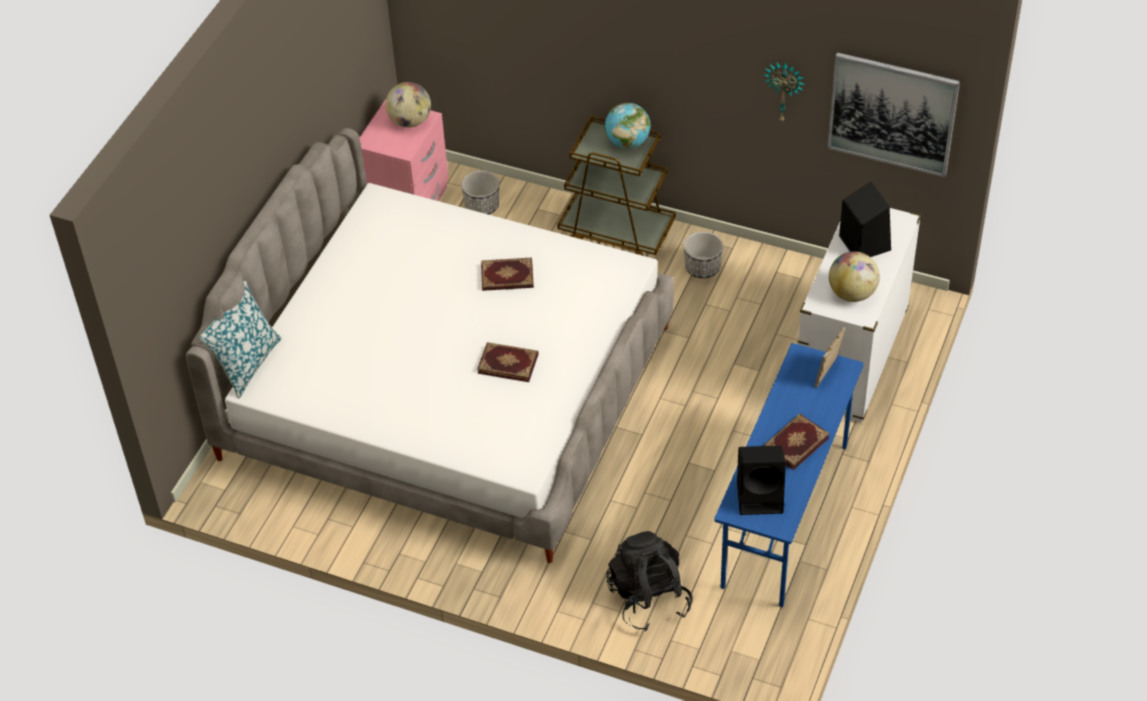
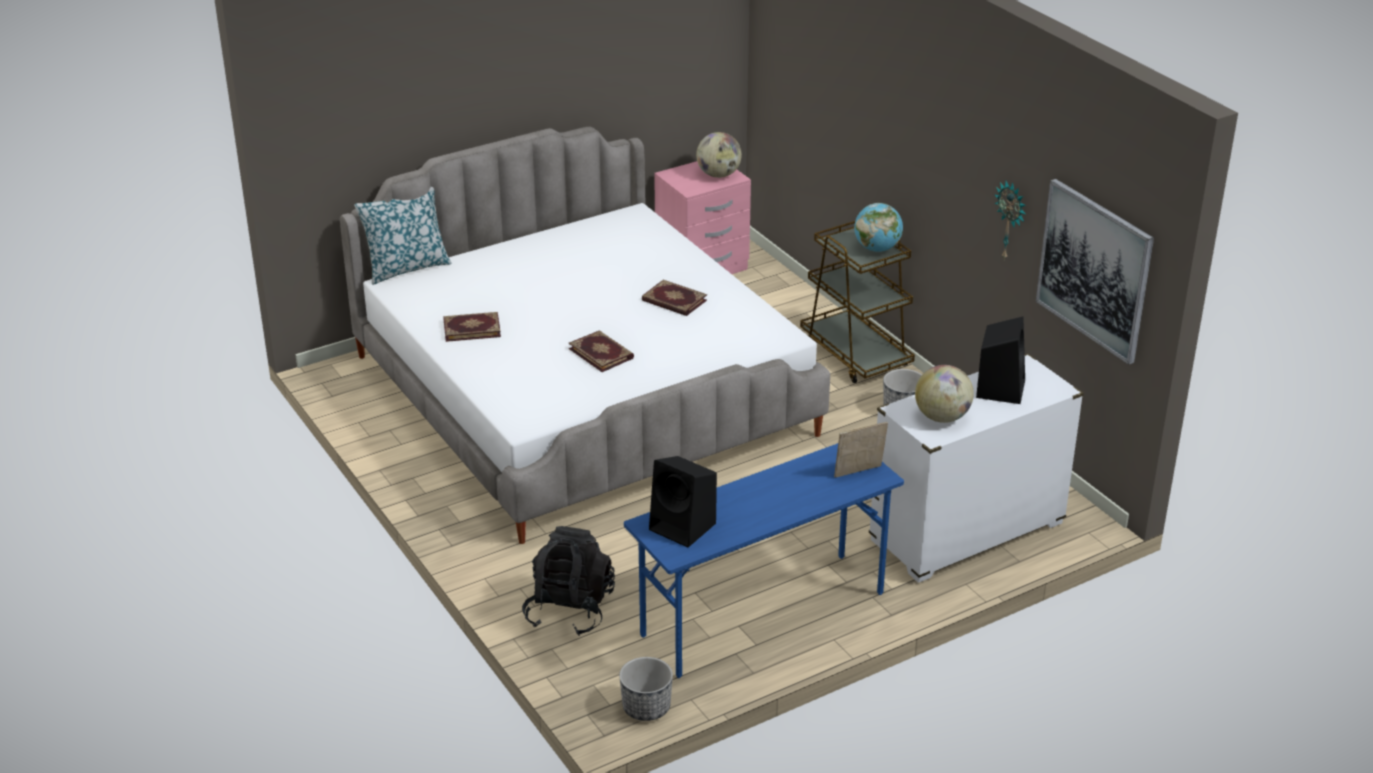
camera: 35 degrees right, 15 degrees down
planter [461,171,499,215] -> planter moved to [619,657,673,721]
book [763,414,830,470] -> book moved to [443,312,501,342]

